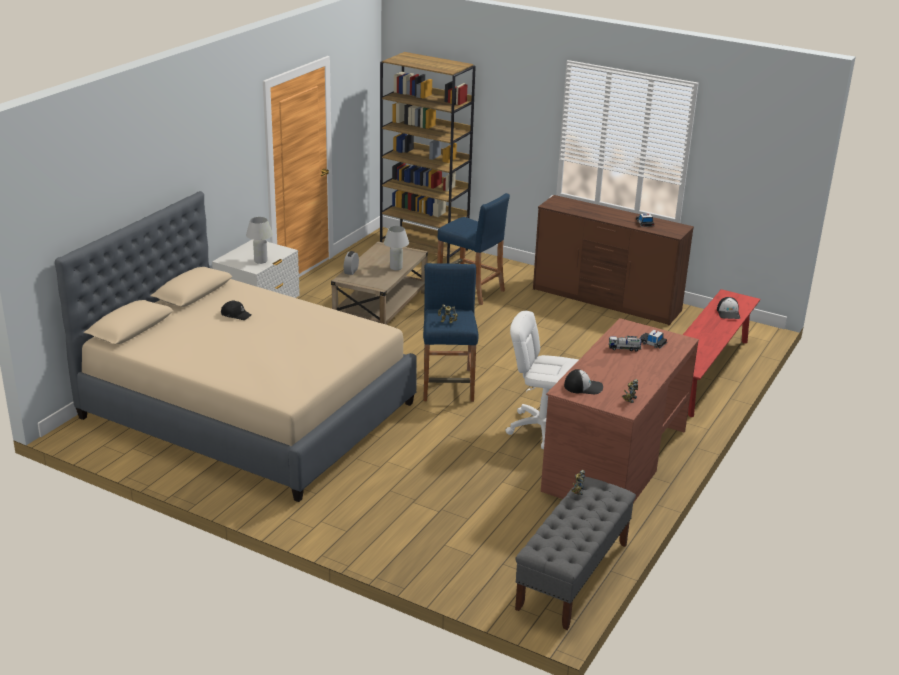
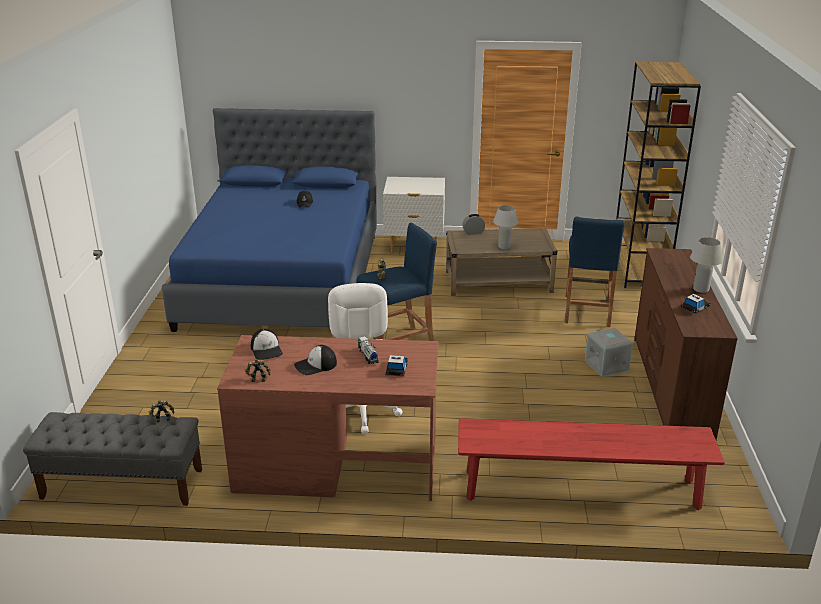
camera: 65 degrees right, 0 degrees up
beige bed [55,191,417,502] -> blue bed [162,108,377,332]
white table lamp [246,217,273,264] -> white table lamp moved to [690,237,723,293]
cap [717,297,740,319] -> cap moved to [294,345,337,375]
none -> grey storage box [585,328,633,377]

